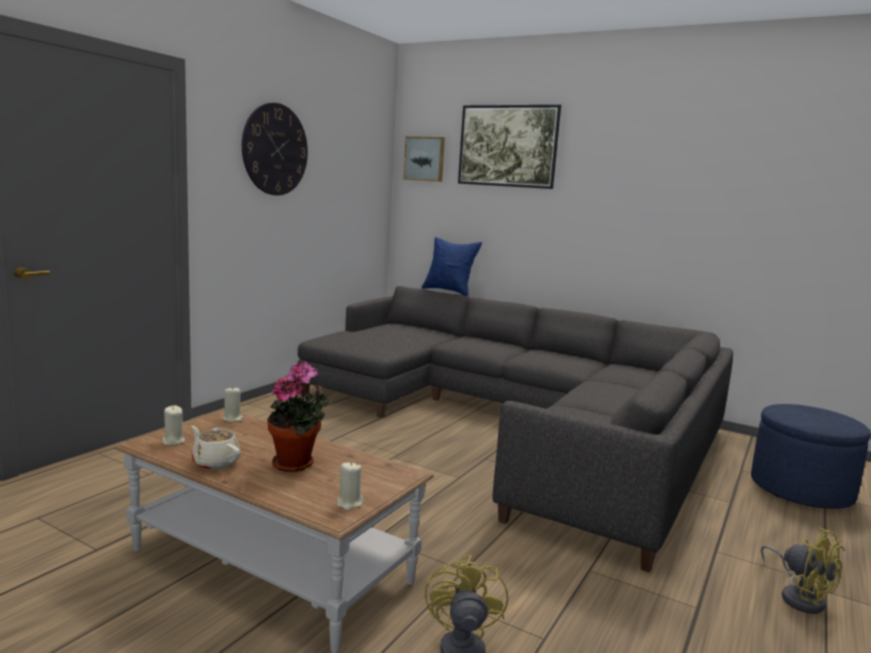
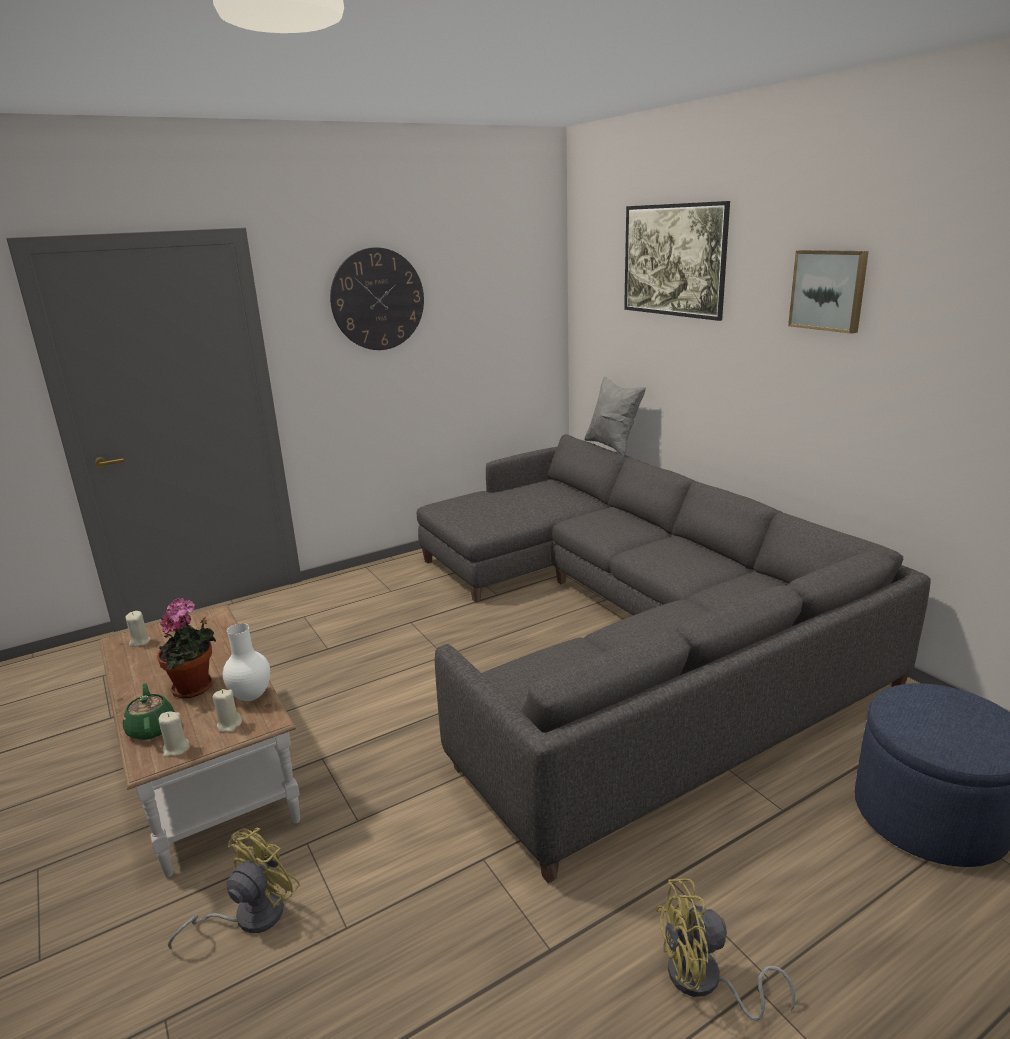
camera: 30 degrees right, 10 degrees up
beige teapot [191,426,241,470] -> none
beige candle [223,386,243,422] -> beige candle moved to [213,689,242,732]
picture [403,136,445,182] -> picture moved to [788,250,869,334]
blue pillow [422,237,482,297] -> grey pillow [585,377,646,457]
yellow fan [760,526,845,614] -> yellow fan turned 90 degrees clockwise [656,879,795,1021]
none -> green teapot [123,683,175,740]
none -> white vase [223,623,270,701]

